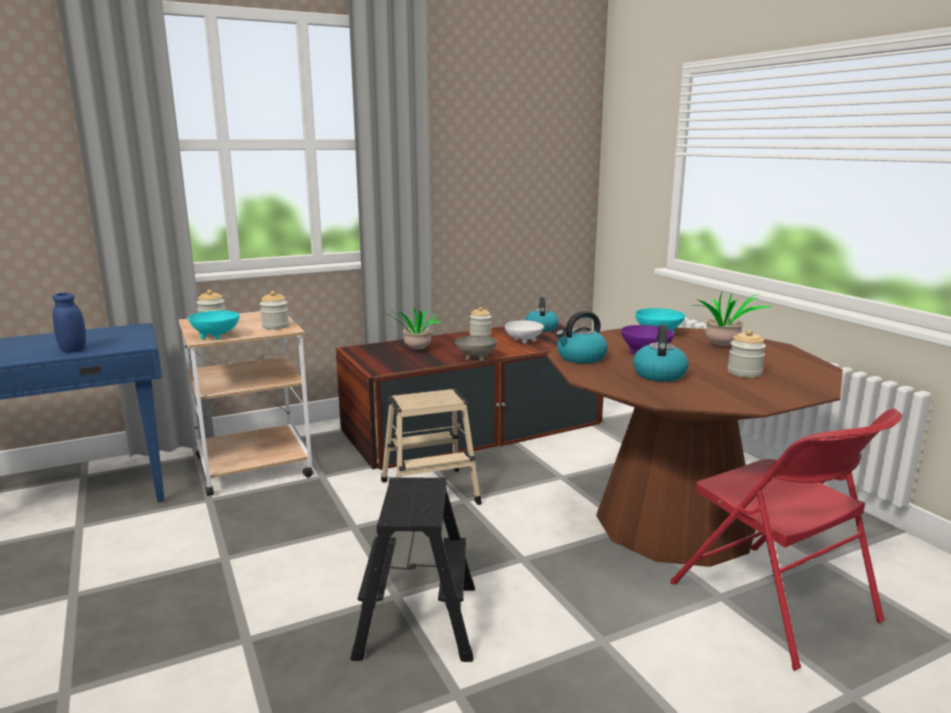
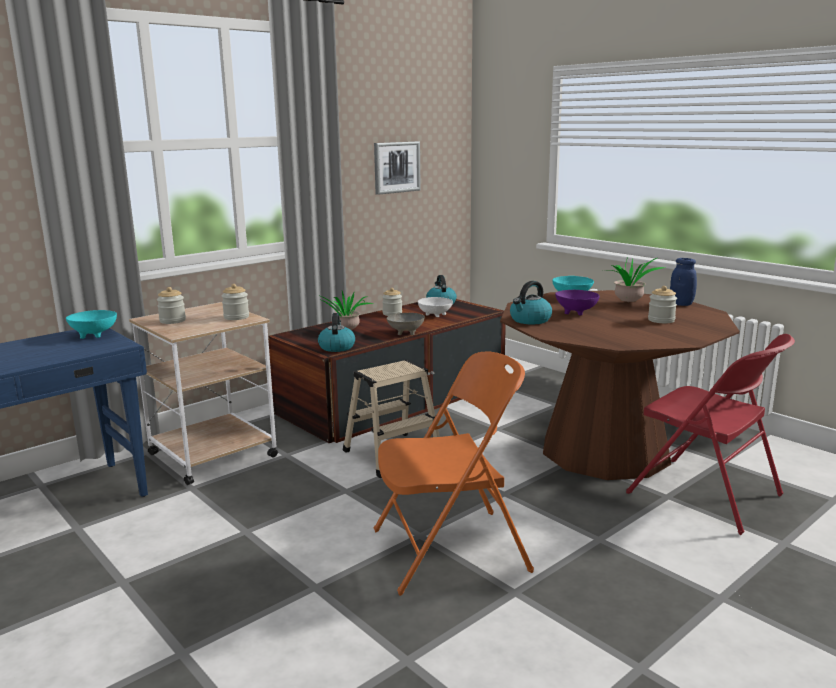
camera: 15 degrees left, 0 degrees up
blue jar [52,293,86,352] -> blue jar moved to [670,258,697,306]
turquoise bowl [188,310,239,339] -> turquoise bowl moved to [66,310,117,339]
black step ladder [350,477,475,662] -> orange chair [374,352,534,596]
kettle [633,325,689,382] -> kettle moved to [318,313,355,352]
none -> picture [374,141,421,195]

